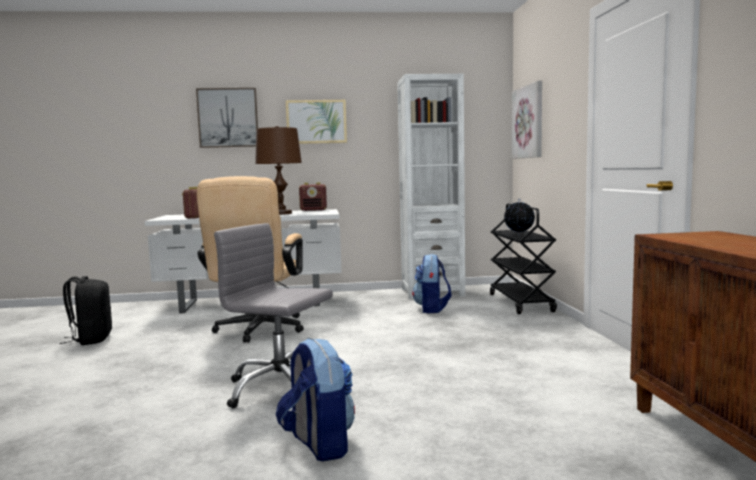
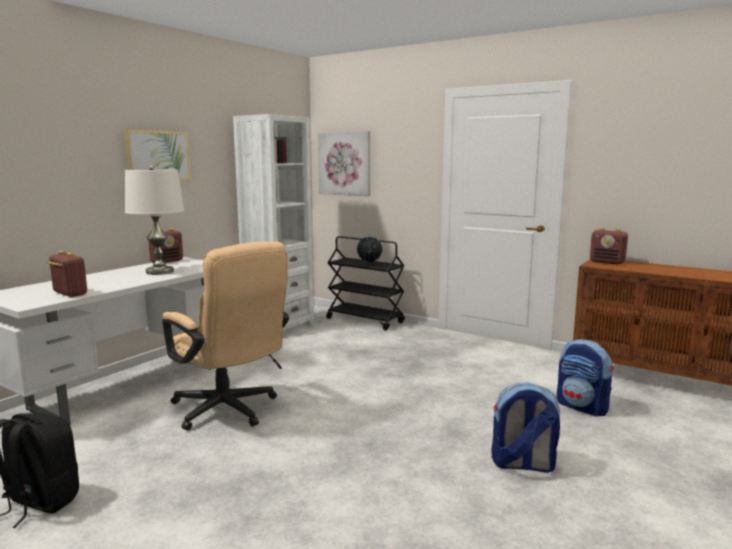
camera: 50 degrees left, 5 degrees up
picture [196,88,258,148] -> none
grey office chair [214,223,333,409] -> none
brown table lamp [255,126,302,215] -> white table lamp [125,166,184,275]
backpack [412,254,451,313] -> backpack moved to [556,339,614,417]
none -> radio [590,228,628,265]

